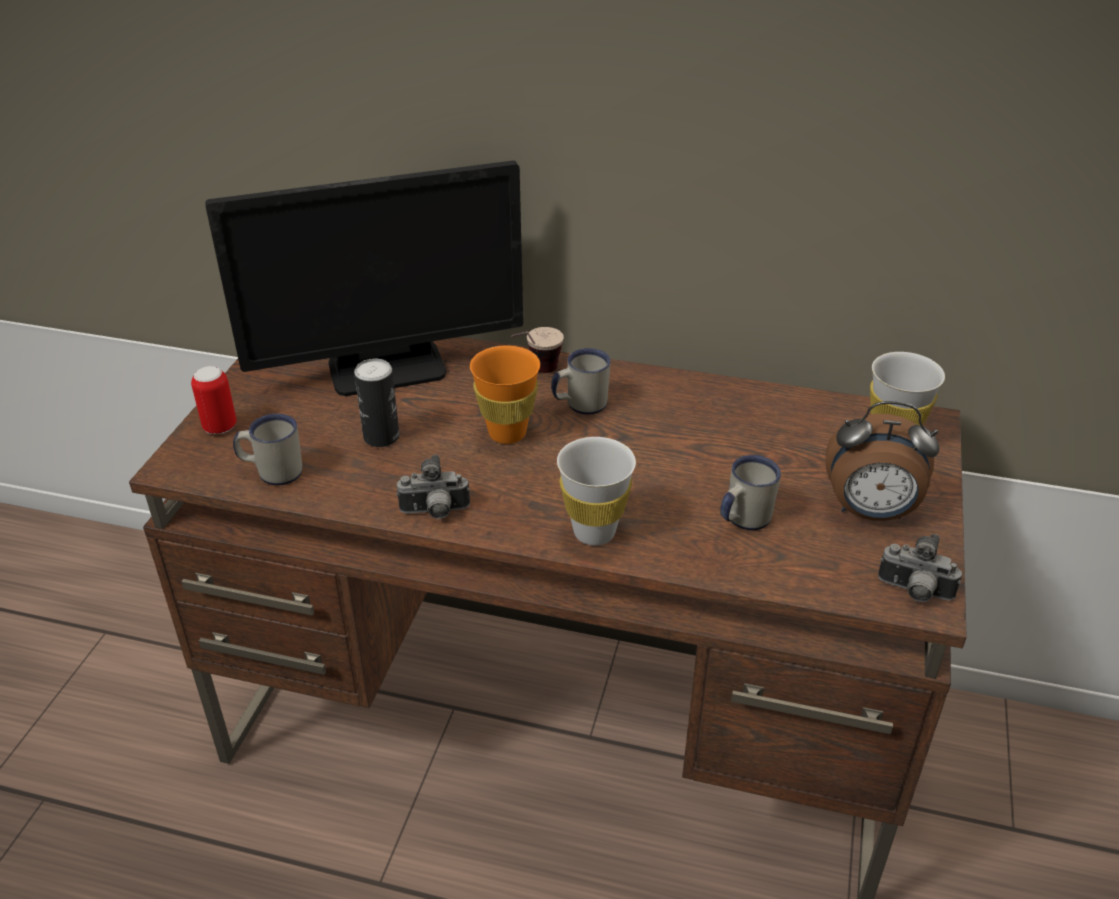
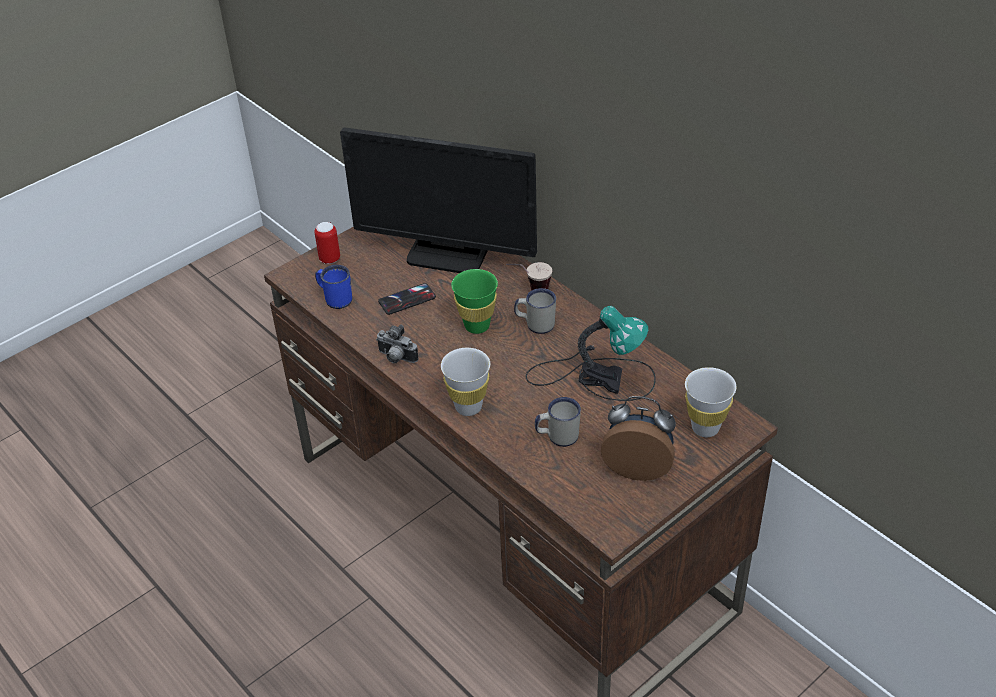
camera: 35 degrees right, 5 degrees up
white mug [233,414,302,485] -> blue mug [315,265,352,309]
can [354,359,399,447] -> phone [378,283,436,315]
orange cup [470,345,540,444] -> green cup [451,269,498,334]
alarm clock [826,401,940,521] -> alarm clock turned 150 degrees clockwise [601,396,676,481]
camera [878,534,962,602] -> none
none -> table lamp [526,306,656,401]

